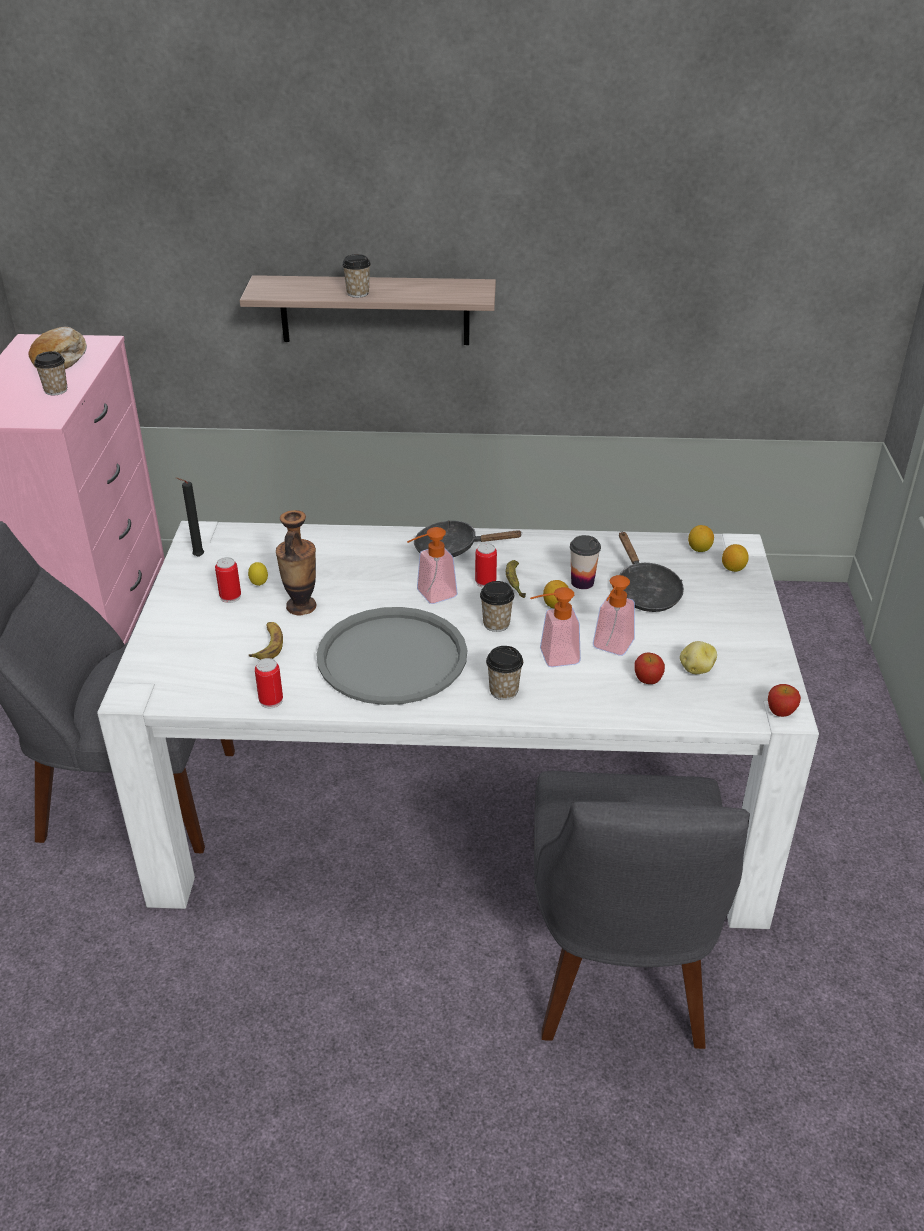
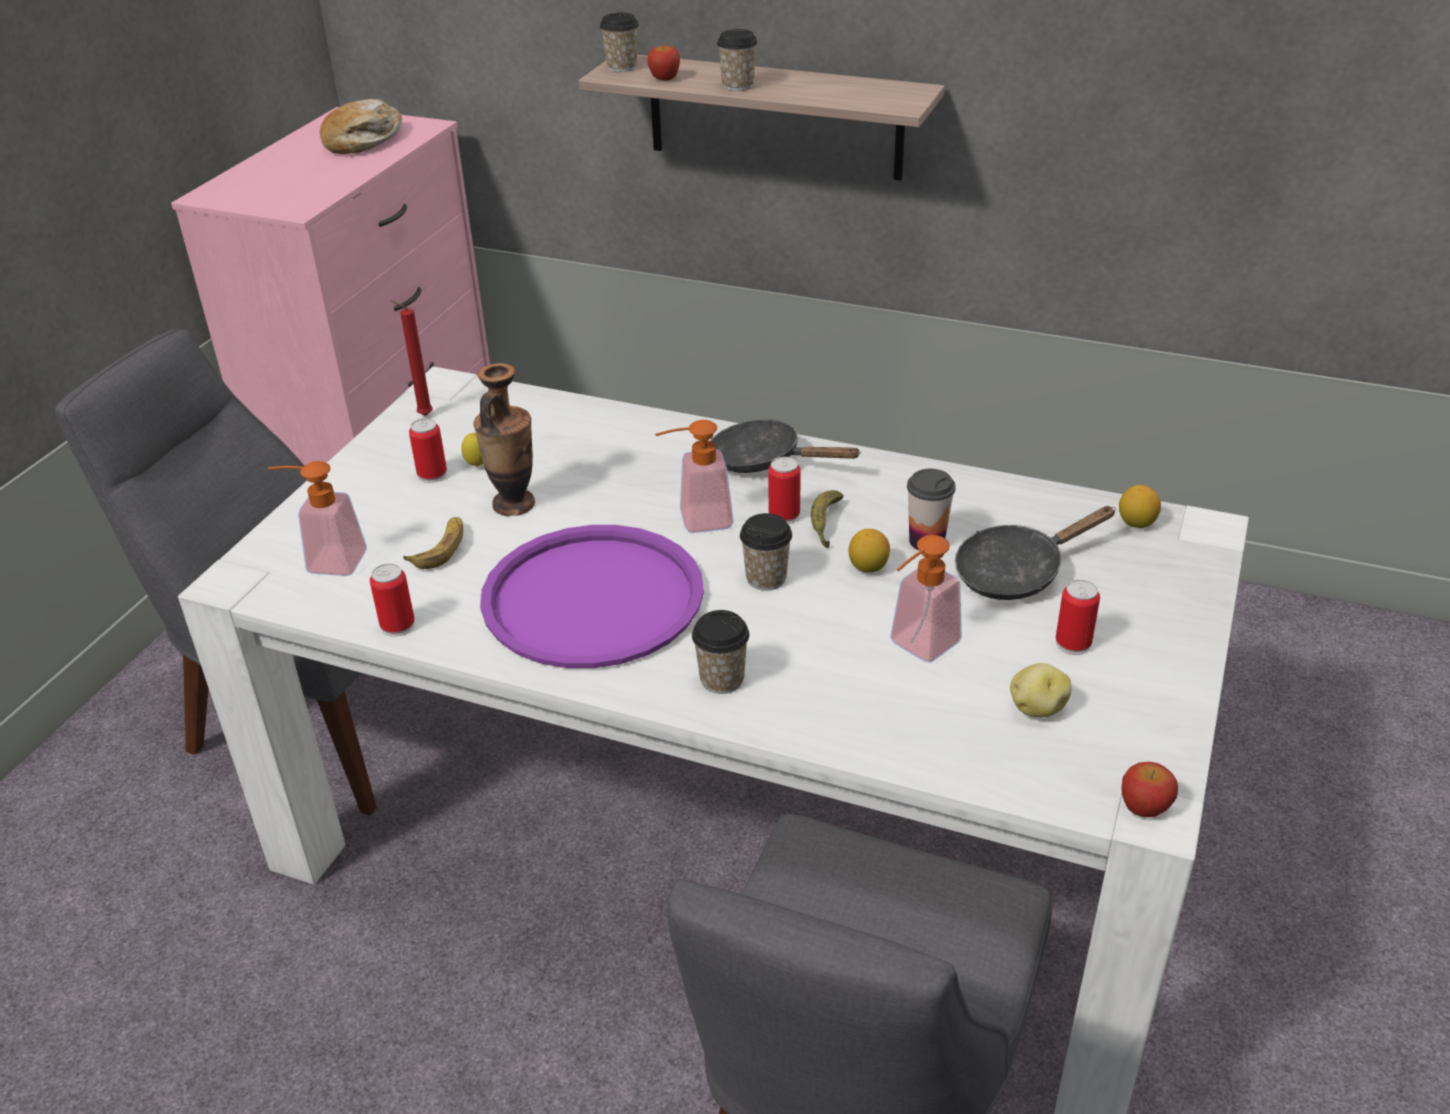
camera: 20 degrees right, 0 degrees up
cup [34,351,67,395] -> cup moved to [600,12,639,72]
black candle [176,478,204,557] -> red candle [390,300,433,416]
grey tray [316,607,467,705] -> purple tray [480,525,704,668]
soap dispenser [530,587,581,667] -> soap dispenser moved to [268,461,367,576]
black frying pan [619,531,684,612] -> black frying pan turned 60 degrees clockwise [955,506,1116,600]
apple [634,652,665,684] -> apple moved to [647,45,680,81]
lemon [722,544,749,572] -> none
none -> can [1056,580,1100,655]

